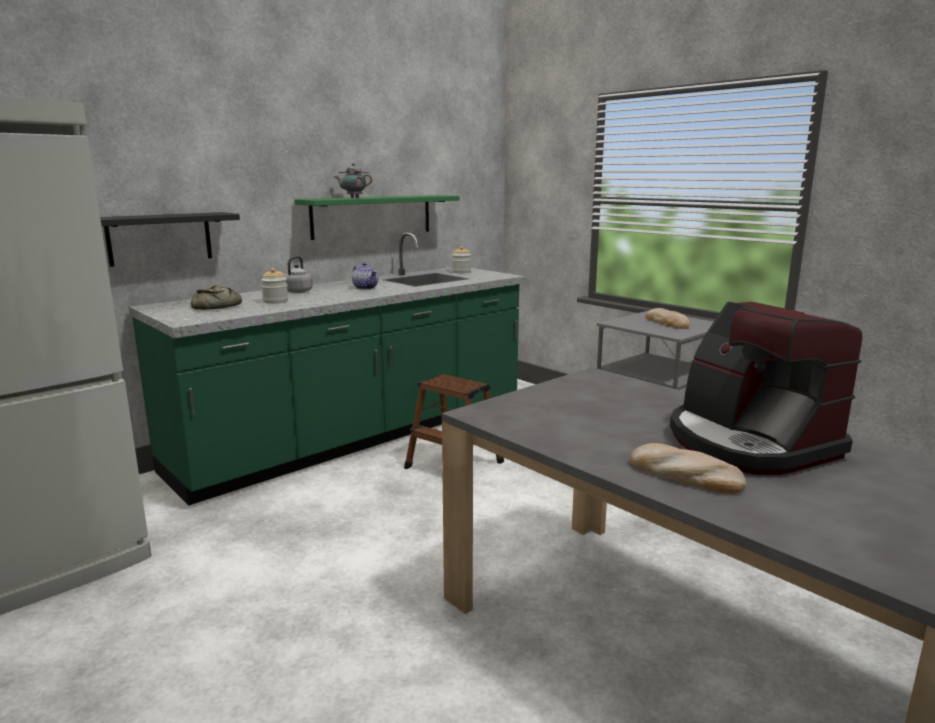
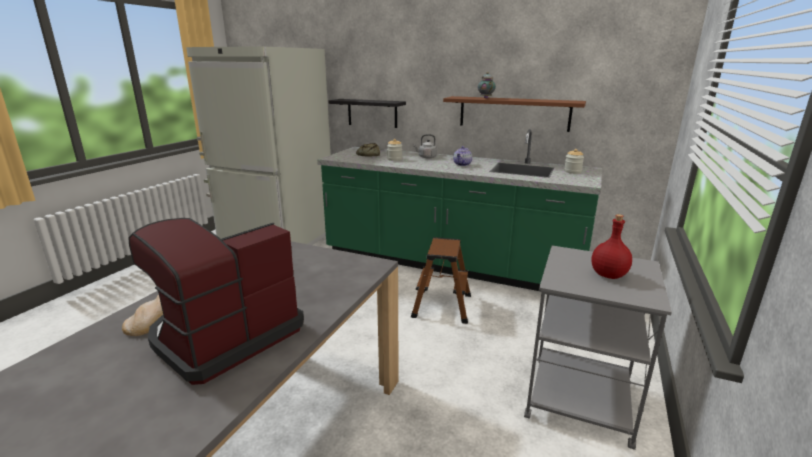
camera: 65 degrees right, 5 degrees up
green shelf [295,195,460,240] -> brown shelf [443,96,586,132]
bread [646,308,690,329] -> red bottle [591,214,632,279]

